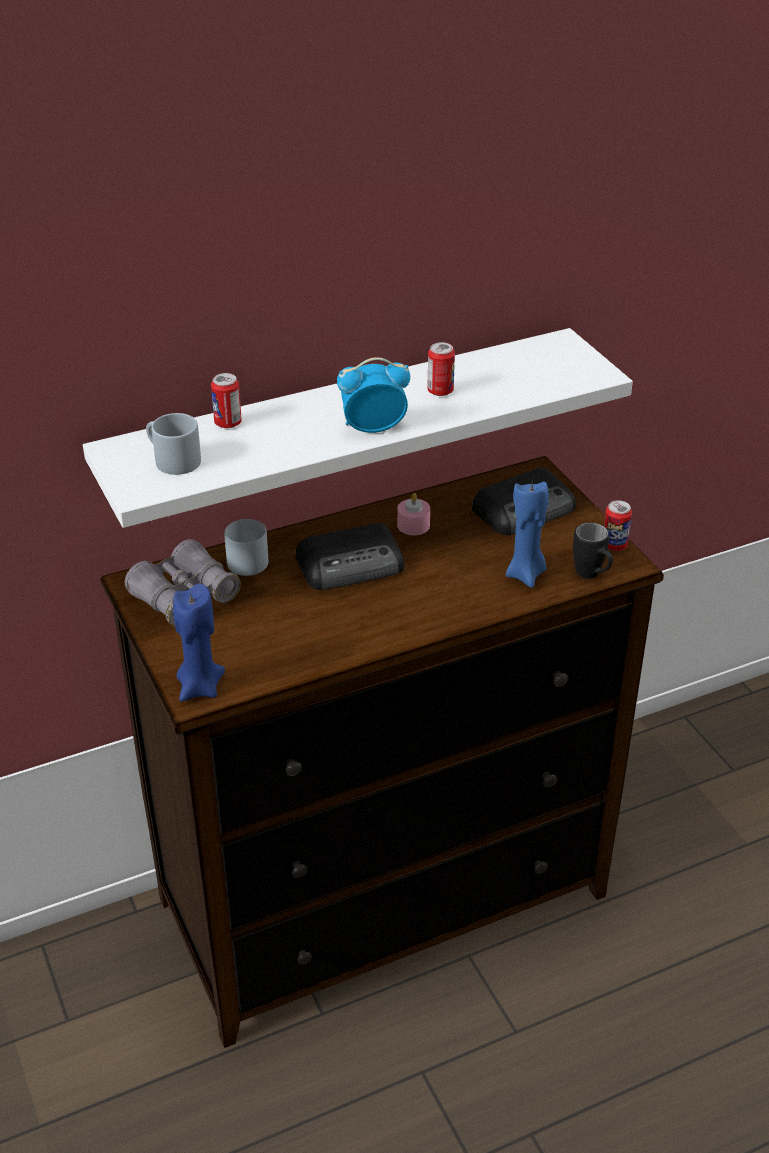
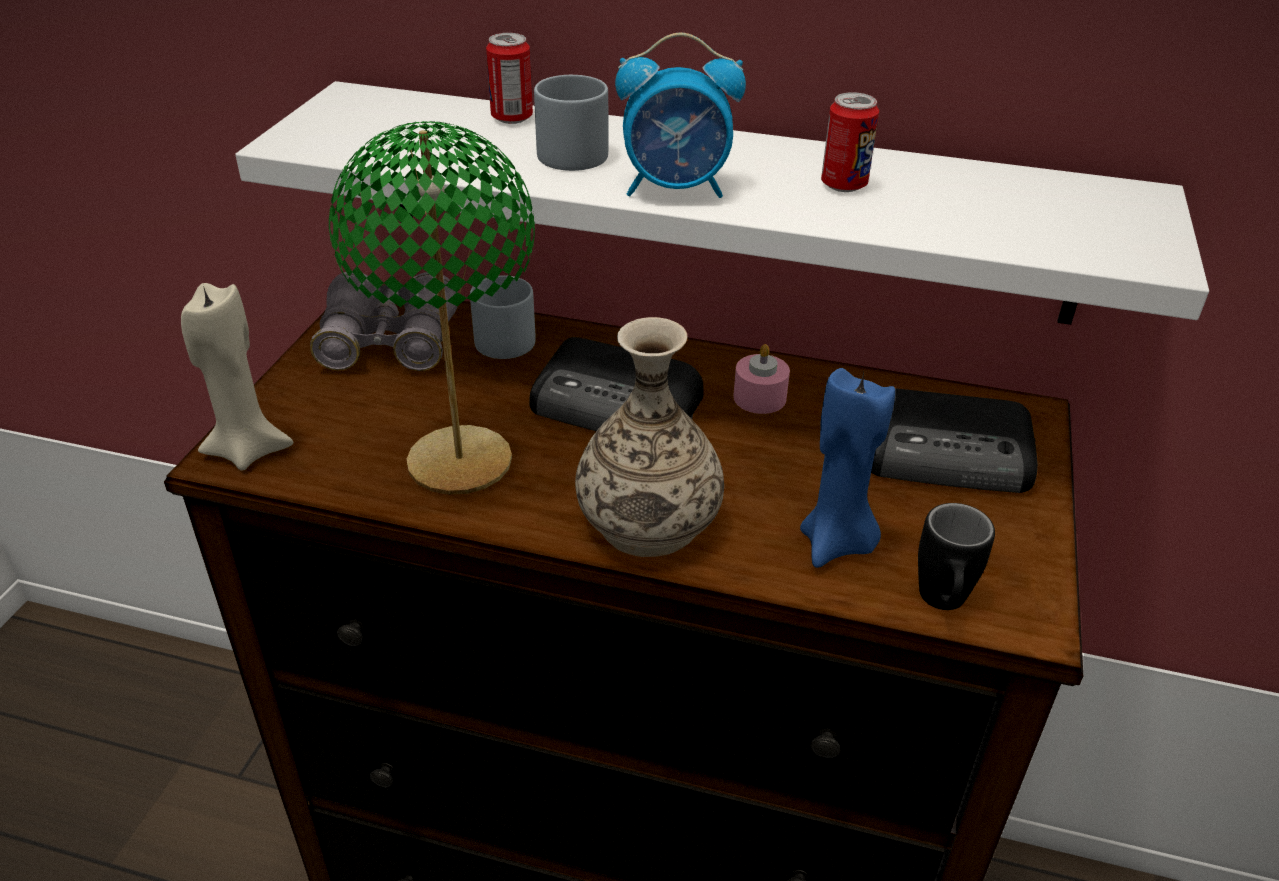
camera: 40 degrees right, 0 degrees up
grey mug [146,413,201,475] -> grey mug moved to [534,75,608,171]
blue candle [173,583,225,702] -> beige candle [181,283,293,471]
alarm clock [337,357,410,433] -> alarm clock turned 150 degrees clockwise [615,33,746,198]
can [604,500,632,551] -> none
none -> green table lamp [329,121,535,495]
none -> vase [575,317,724,557]

